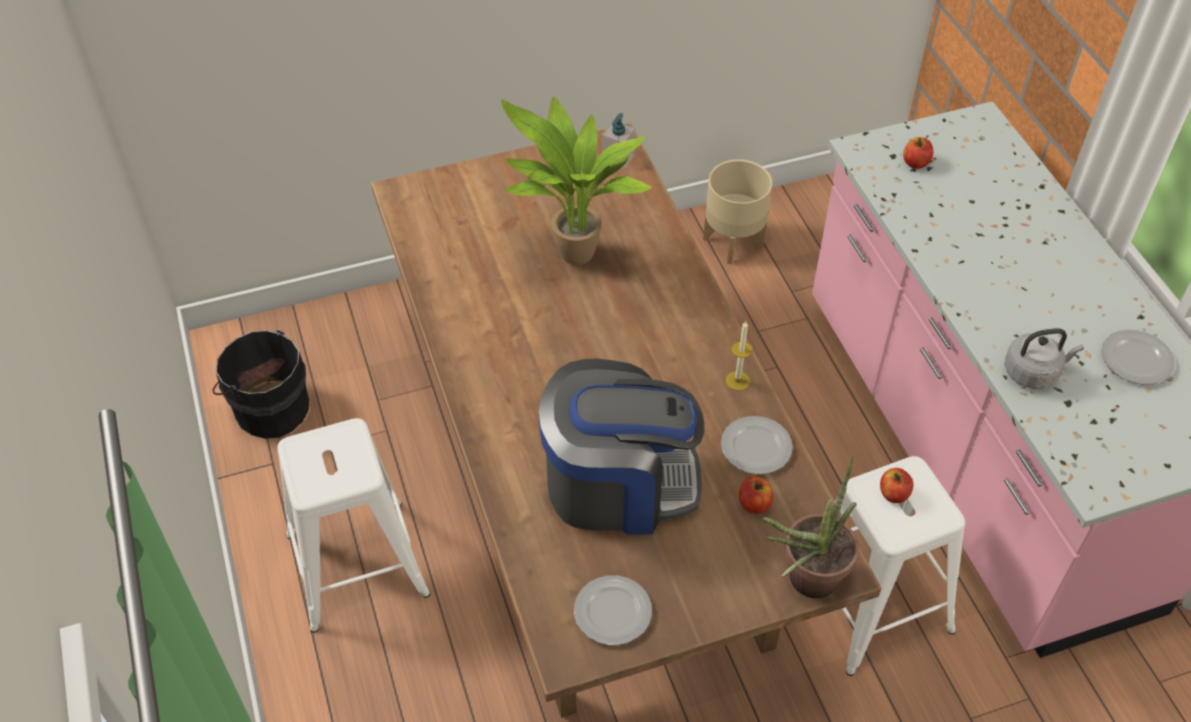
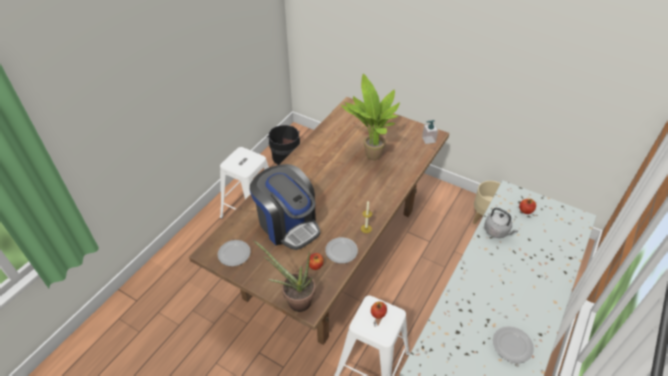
camera: 50 degrees right, 5 degrees down
grey kettle [1005,328,1084,389] -> grey kettle moved to [484,208,518,238]

